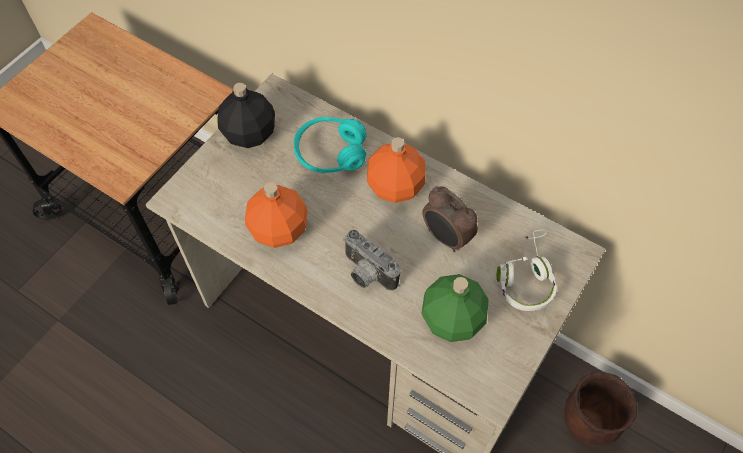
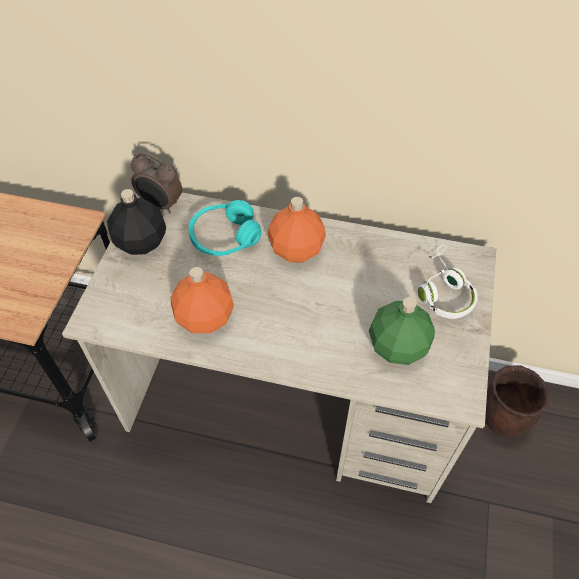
camera: 20 degrees left, 5 degrees down
camera [343,230,401,291] -> none
alarm clock [422,186,478,252] -> alarm clock moved to [131,152,182,213]

